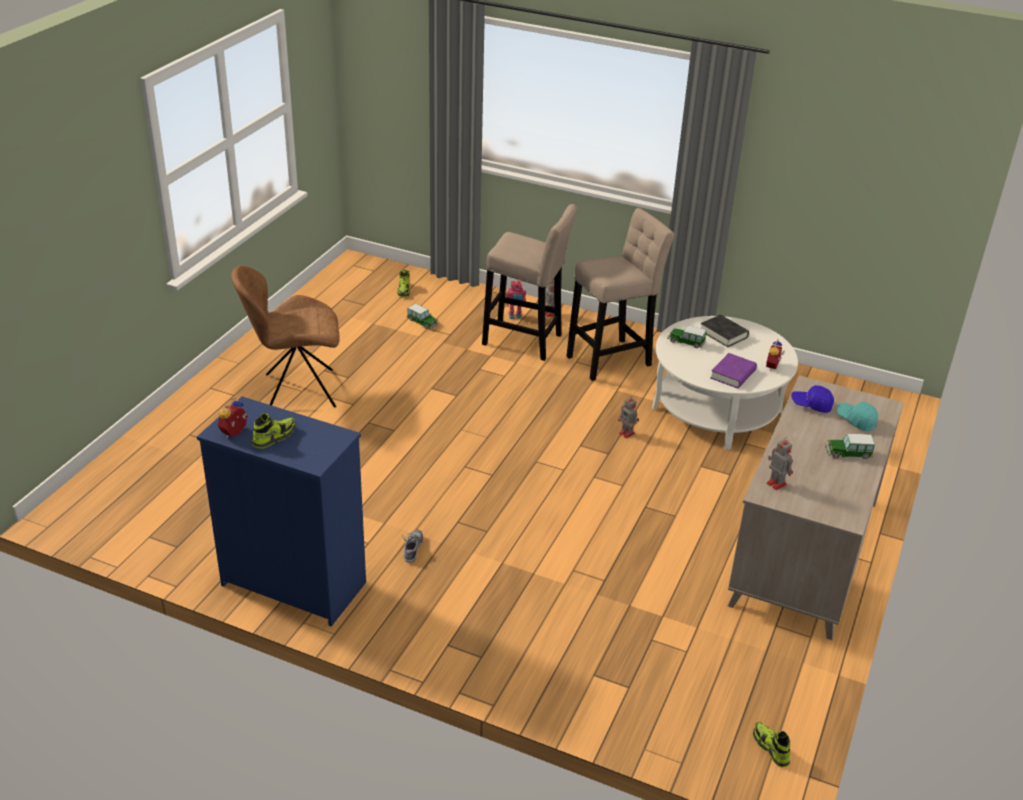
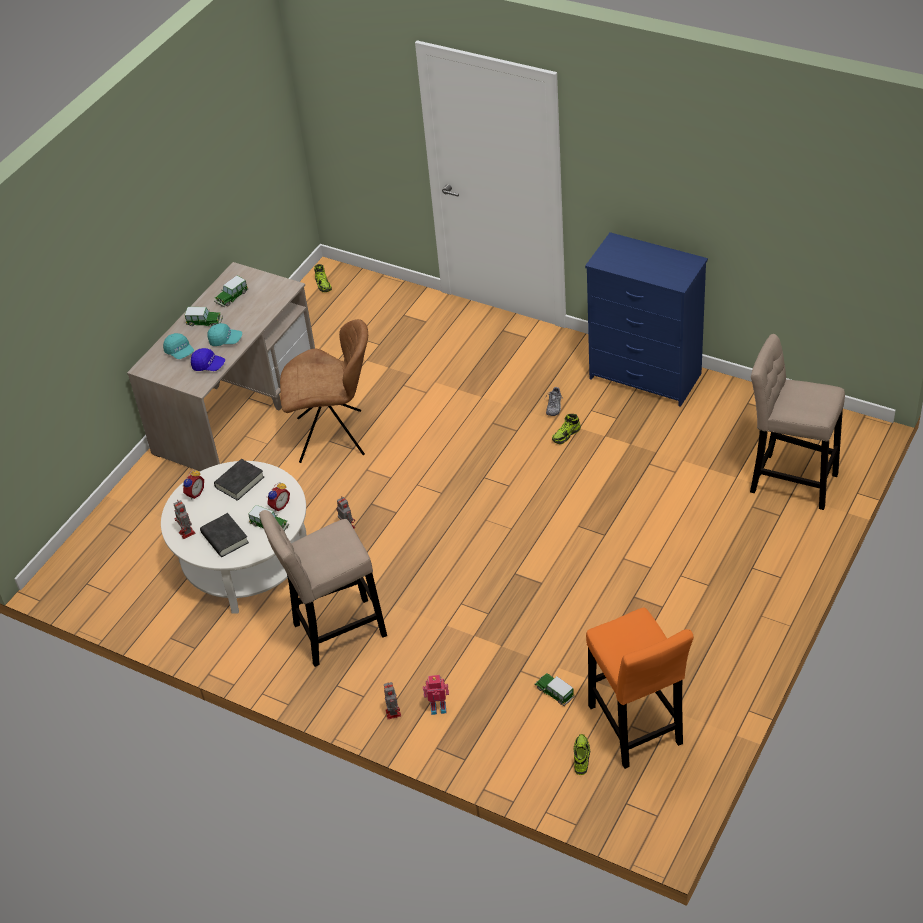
camera: 170 degrees left, 10 degrees up
alarm clock [218,398,248,438] -> alarm clock moved to [267,482,290,512]
brown chair [231,265,340,408] -> brown chair moved to [280,319,368,463]
shoe [252,413,295,449] -> shoe moved to [552,414,581,444]
beige stool [482,204,577,361] -> beige stool moved to [750,334,845,510]
purple book [710,353,757,388] -> black book [214,459,264,501]
toy robot [766,437,793,490] -> toy robot moved to [174,500,195,539]
none -> turquoise cap [208,323,242,346]
none -> toy car [214,275,248,307]
none -> orange stool [586,607,694,769]

